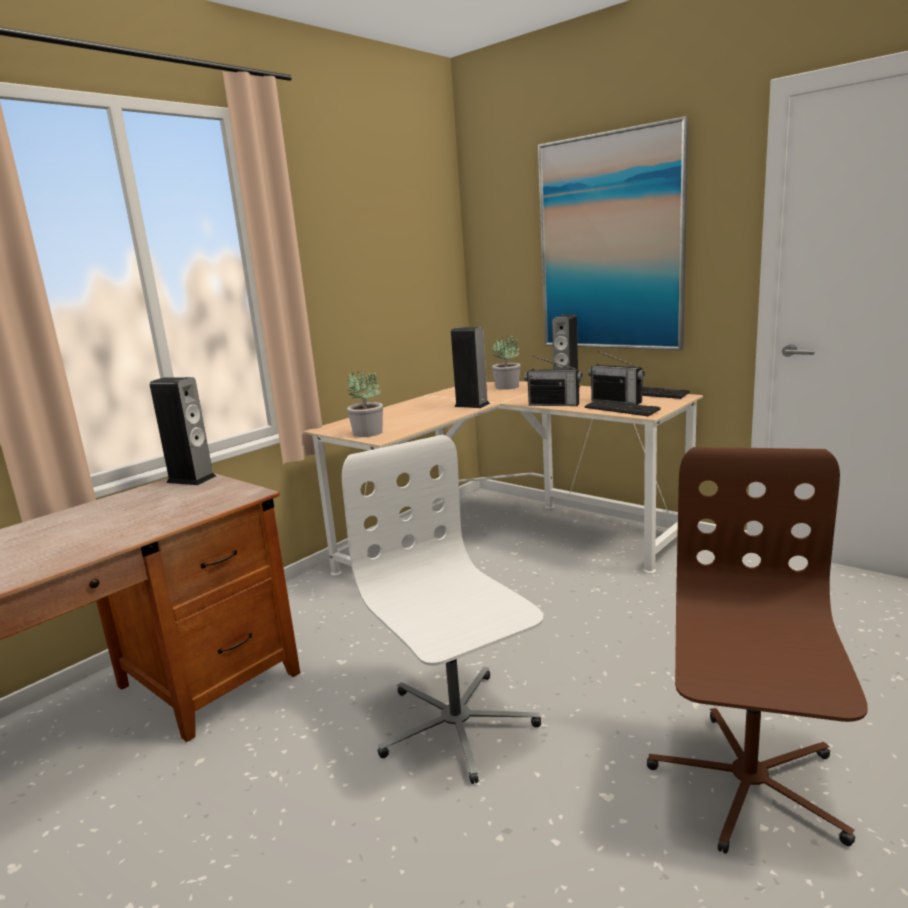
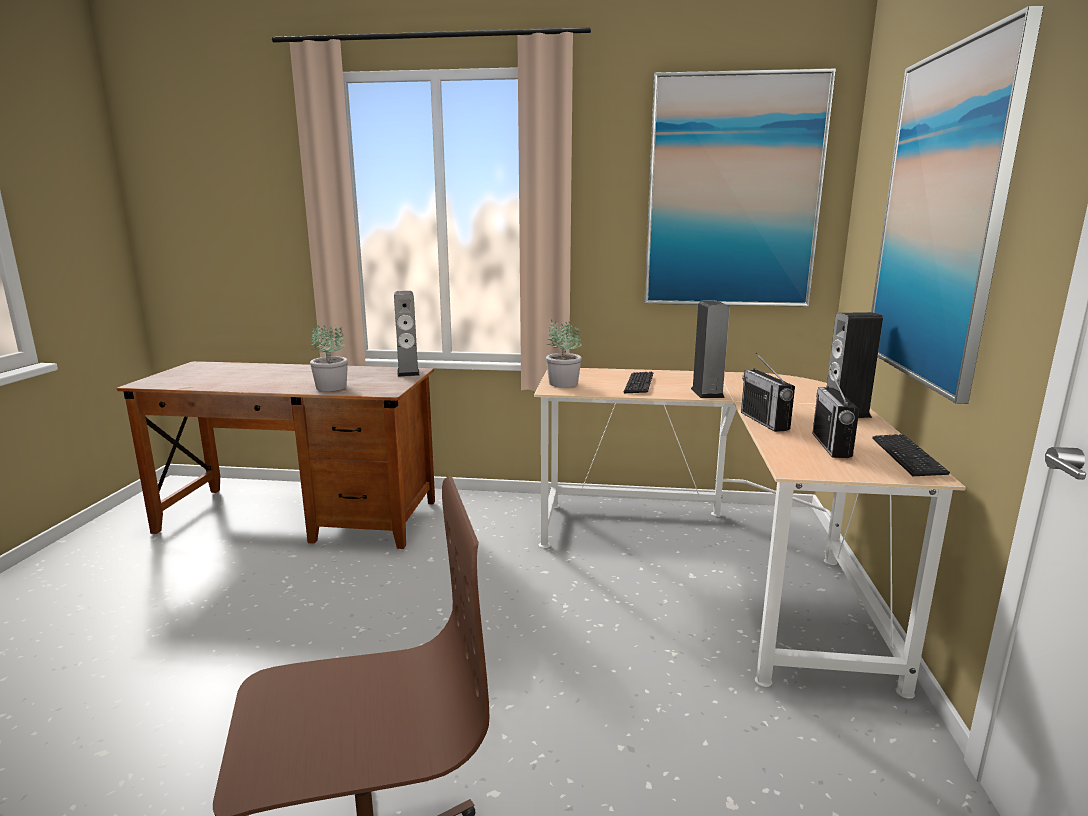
camera: 55 degrees right, 0 degrees up
white office chair [342,435,543,784] -> none
potted plant [492,336,521,390] -> potted plant moved to [310,325,348,391]
keyboard [584,399,661,416] -> keyboard moved to [624,372,653,393]
none -> picture [644,68,836,307]

